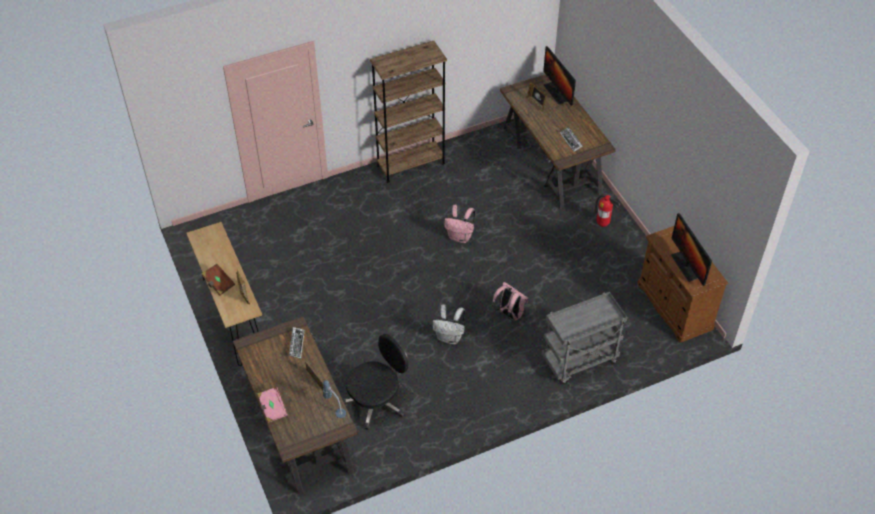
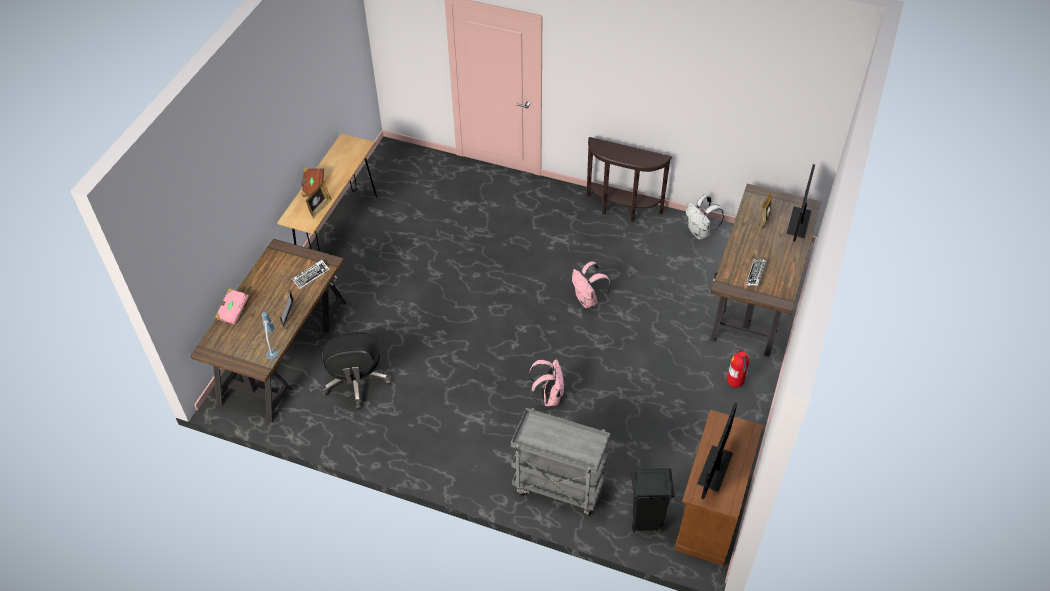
camera: 45 degrees right, 0 degrees up
black office chair [343,334,409,430] -> black office chair turned 75 degrees clockwise [322,332,391,409]
brown bookcase [370,41,447,183] -> brown console table [587,137,672,222]
white backpack [432,304,465,344] -> white backpack moved to [686,194,724,240]
none -> black trash can [631,468,674,533]

